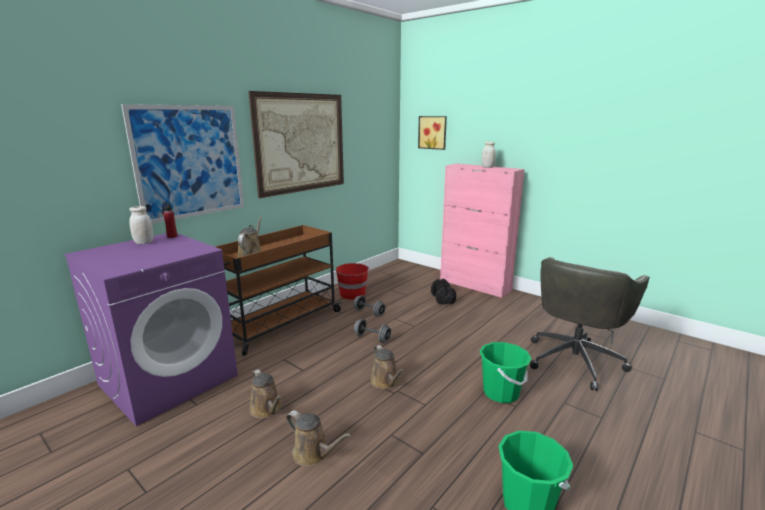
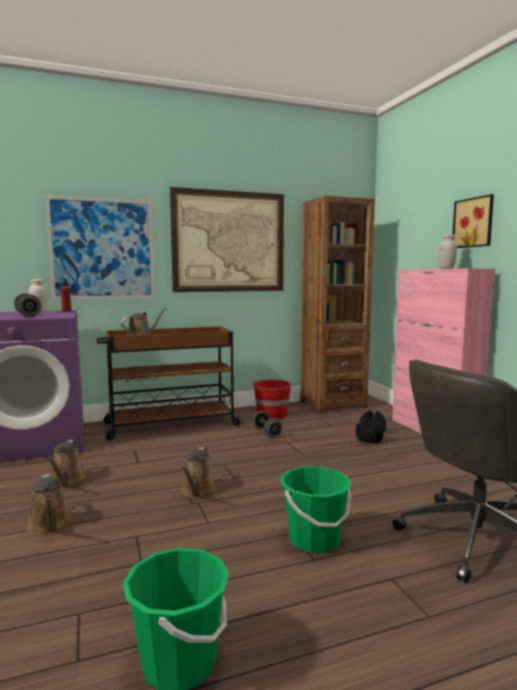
camera: 30 degrees right, 10 degrees down
grey dumbbell [354,319,391,342] -> grey dumbbell moved to [14,293,41,316]
picture [418,116,447,150] -> picture moved to [452,194,494,248]
none -> brown bookcase [300,196,375,414]

